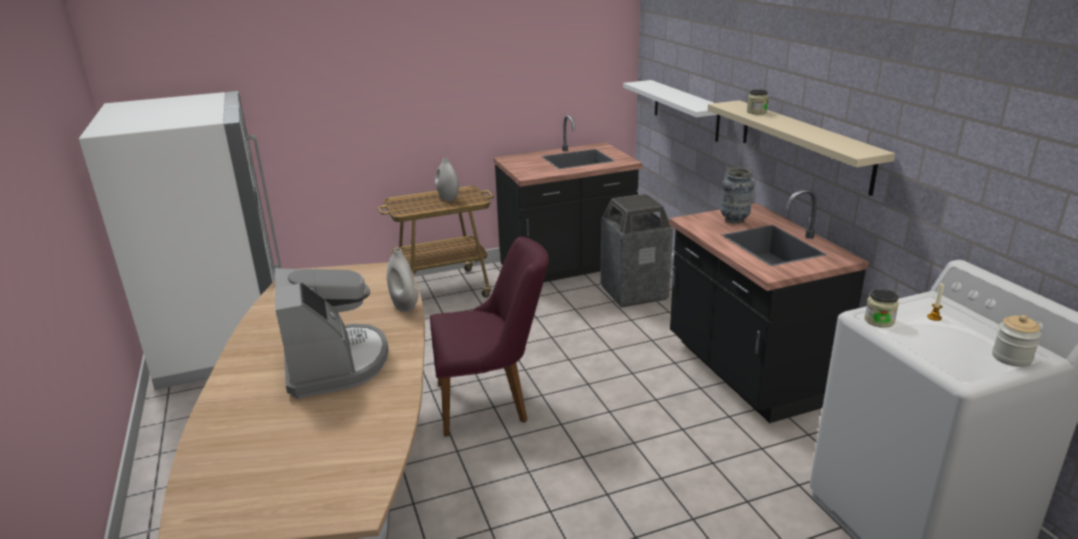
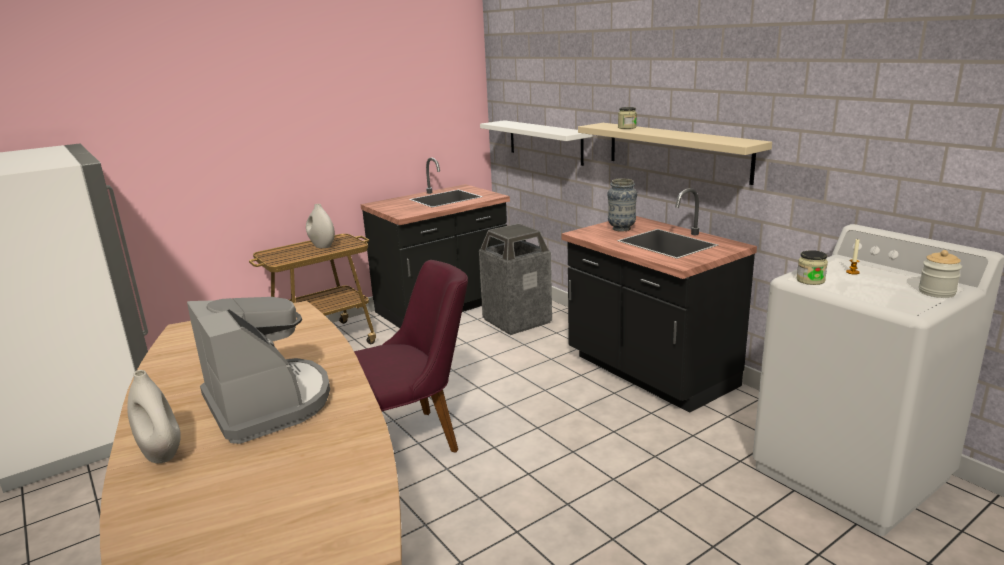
camera: 15 degrees left, 5 degrees down
white vase [387,248,419,312] -> white vase moved to [127,370,181,463]

